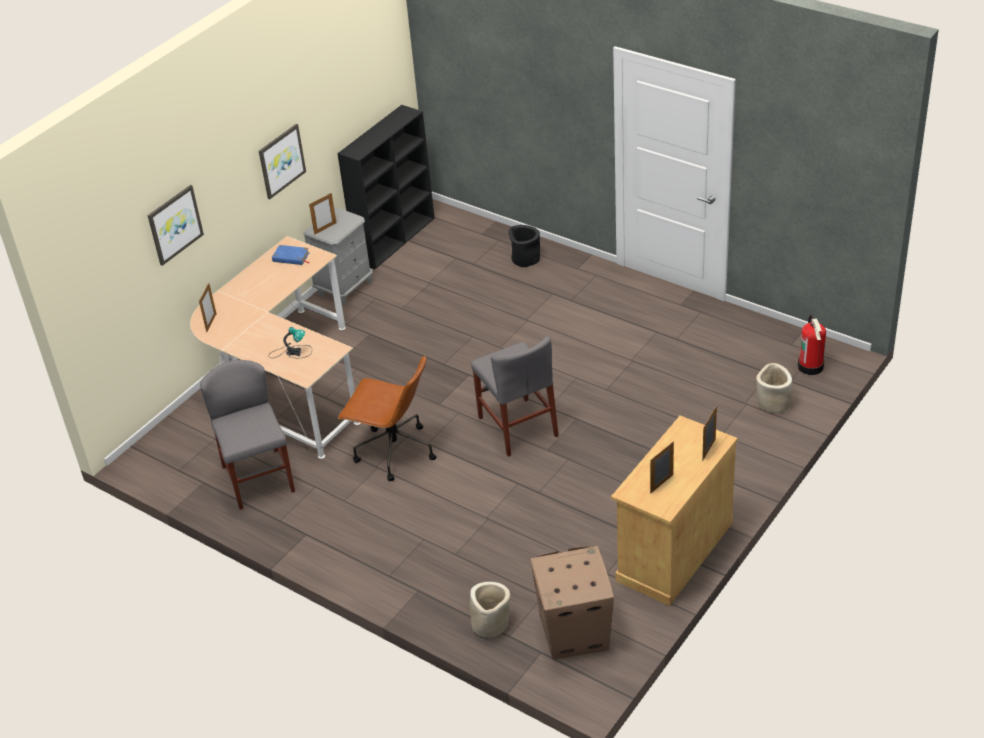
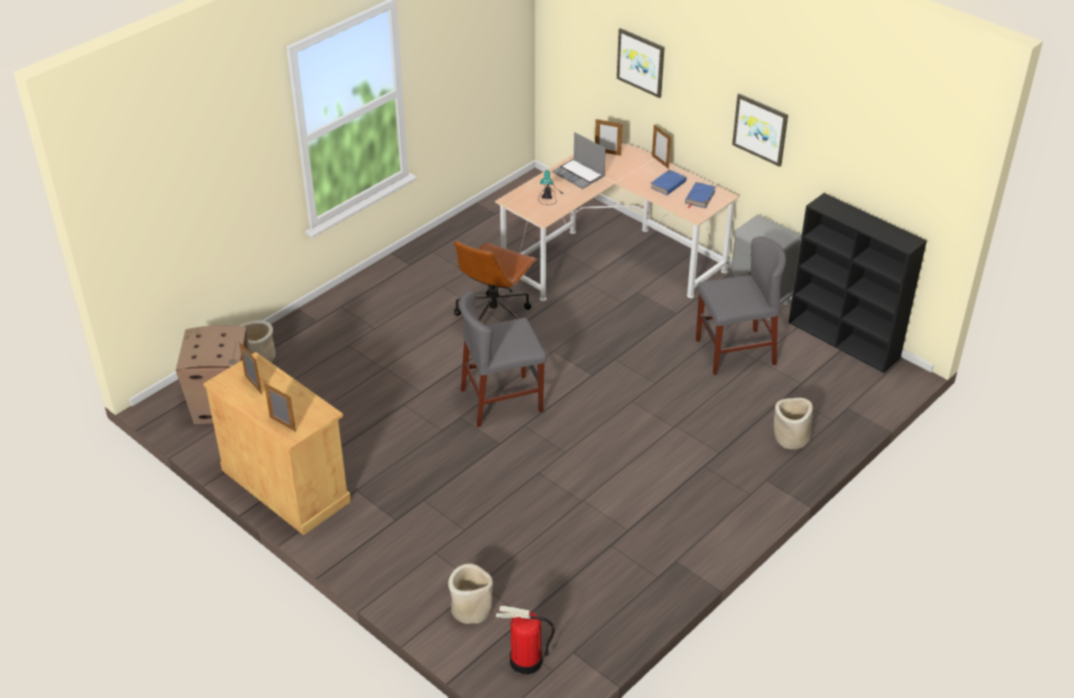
camera: 95 degrees right, 0 degrees up
grey chair [200,360,295,510] -> grey chair moved to [696,237,786,375]
picture frame [309,193,336,235] -> picture frame moved to [652,124,671,169]
black planter [508,225,540,267] -> beige planter [774,398,813,449]
none -> laptop [552,132,606,189]
none -> blue book [650,170,686,195]

